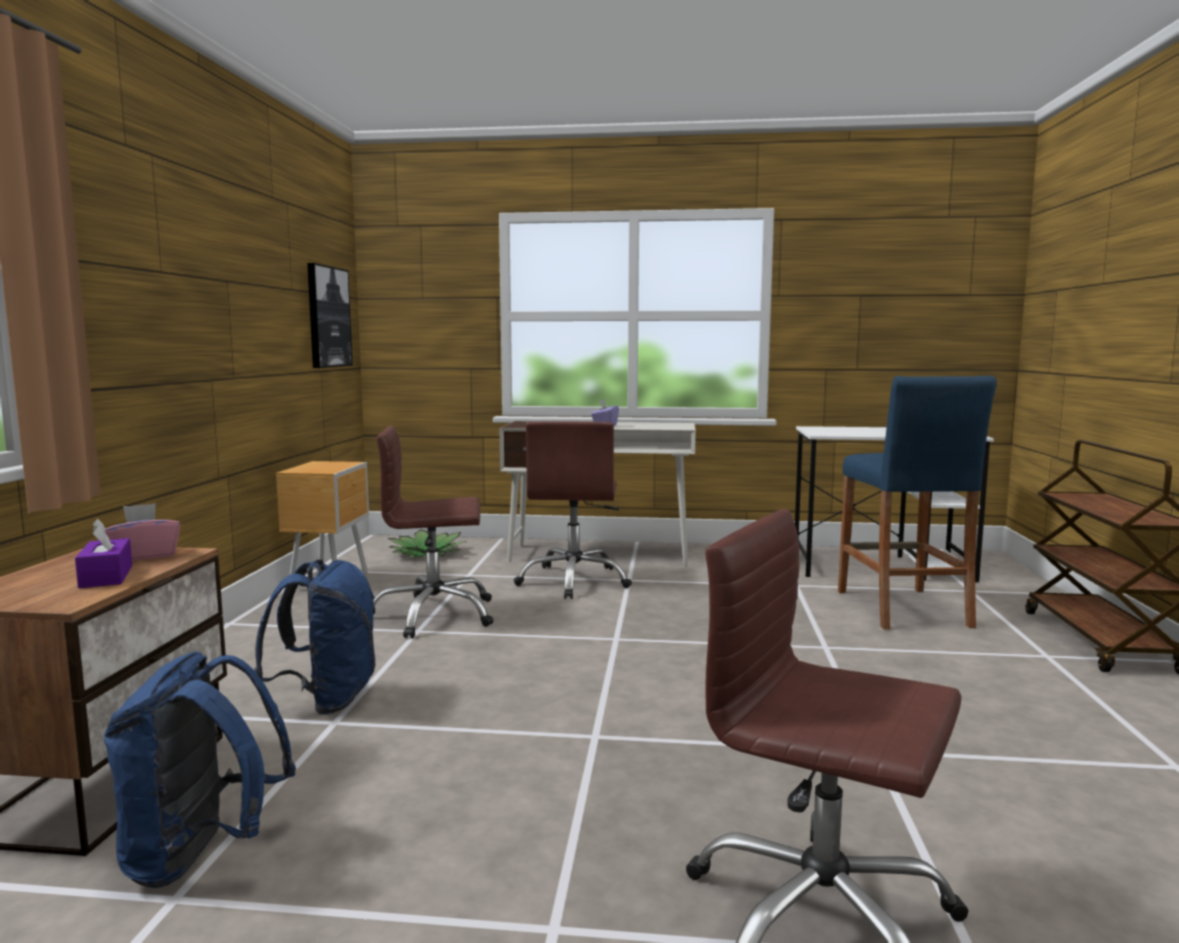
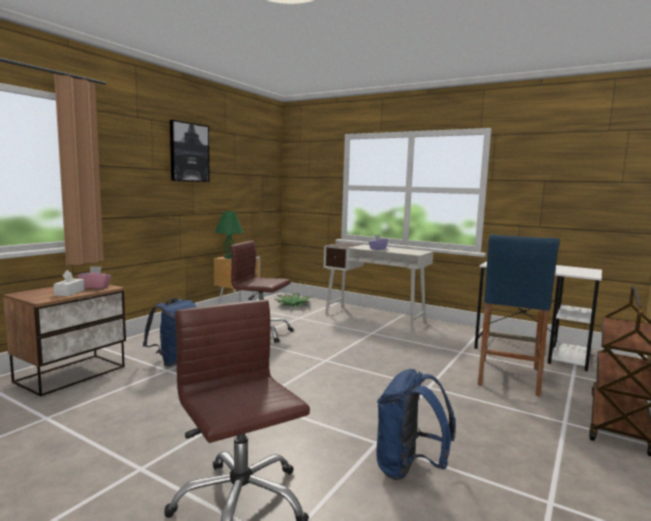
camera: 25 degrees right, 0 degrees up
purple tissue box [75,519,132,588] -> white tissue box [54,270,85,296]
blue backpack [104,651,296,888] -> blue backpack moved to [376,369,455,480]
picture [307,263,353,368] -> picture moved to [170,120,210,182]
brown office chair [513,421,632,599] -> none
none -> green table lamp [215,211,244,258]

